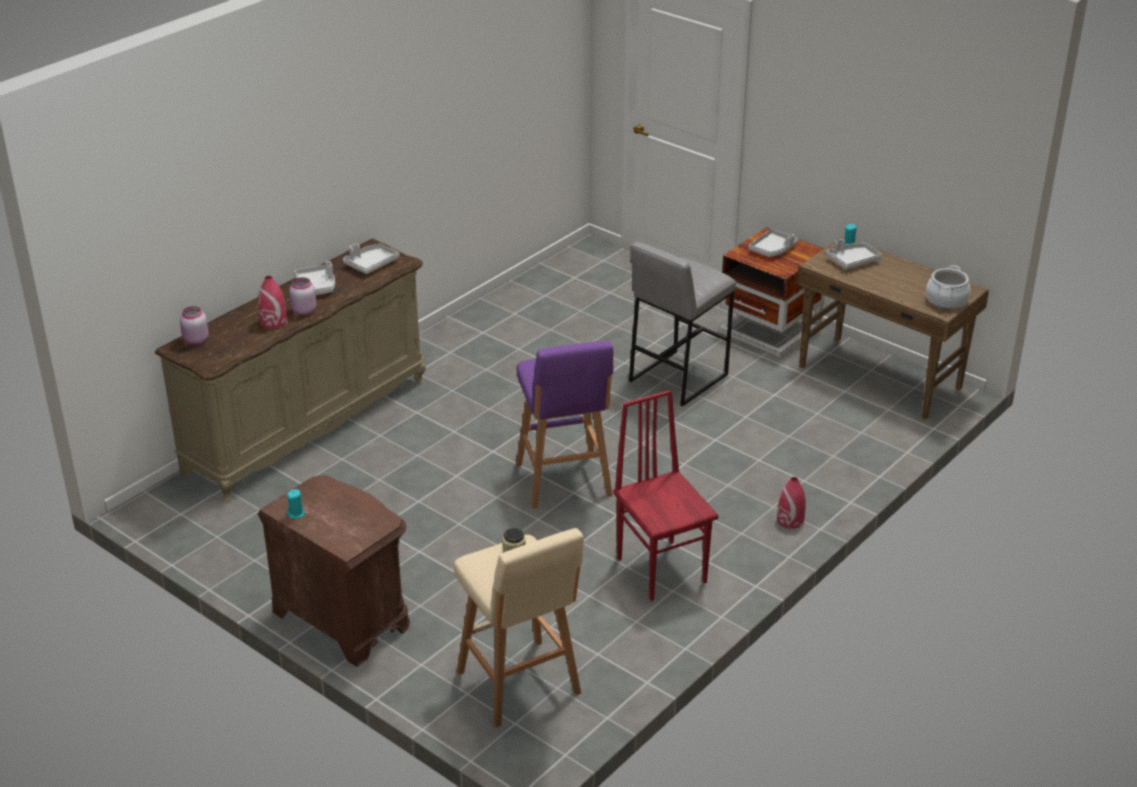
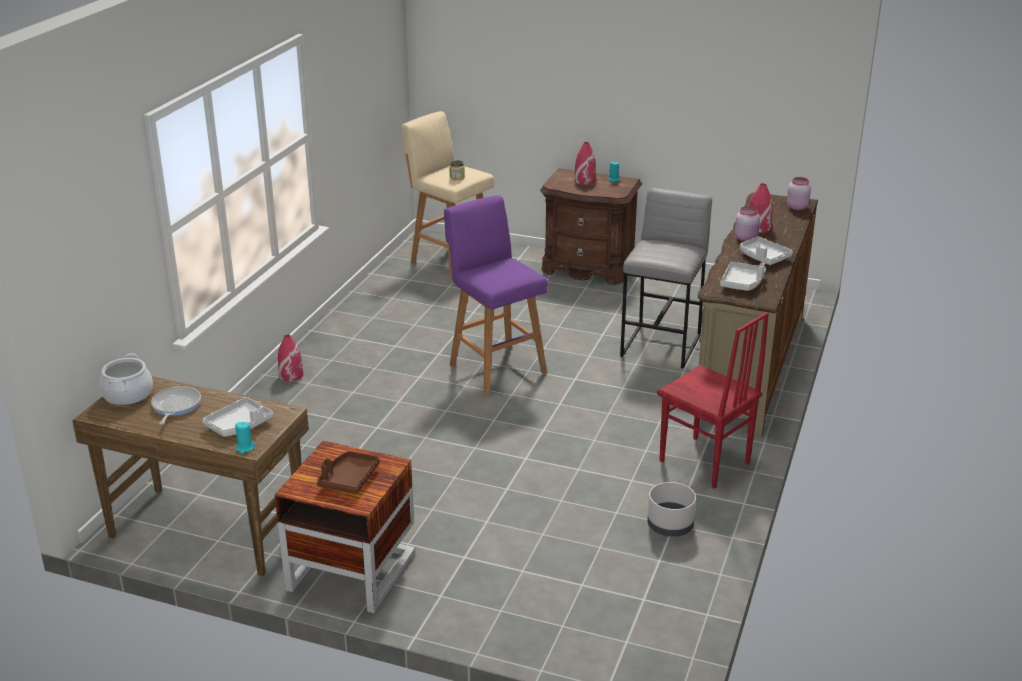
camera: 160 degrees right, 5 degrees down
red chair [613,390,719,601] -> red chair moved to [657,312,769,489]
grey stool [629,242,736,407] -> grey stool moved to [620,188,712,368]
grey tray [749,229,798,257] -> brown tray [317,451,380,494]
none -> frying pan [151,386,201,425]
none -> red vase [575,142,596,185]
none -> grey planter [647,482,696,537]

